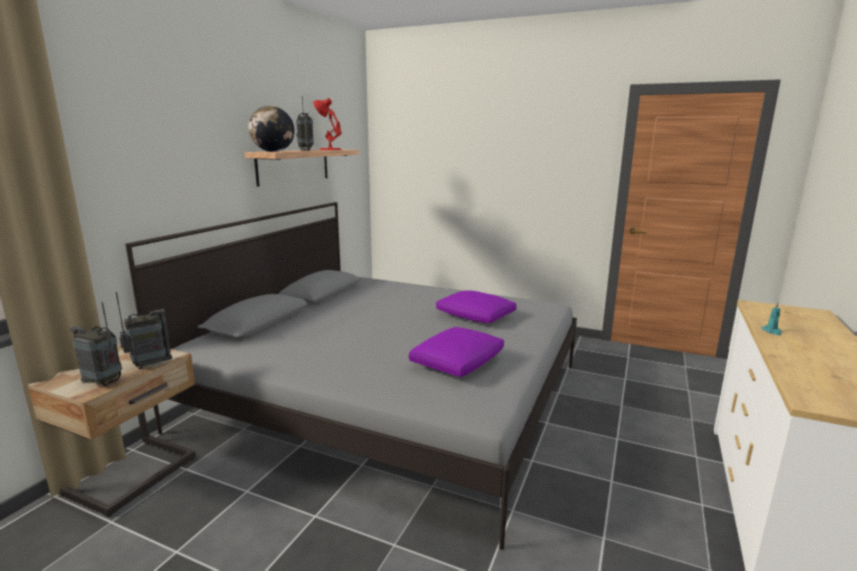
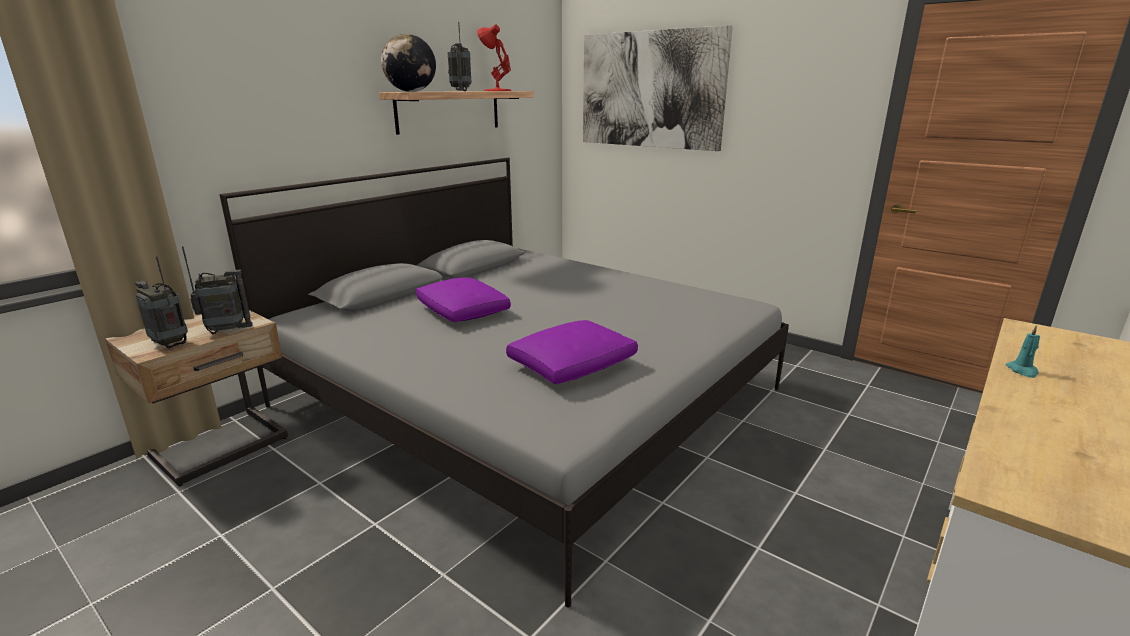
camera: 15 degrees right, 5 degrees up
purple pillow [436,291,517,323] -> purple pillow moved to [416,277,511,322]
none -> picture [583,25,733,151]

